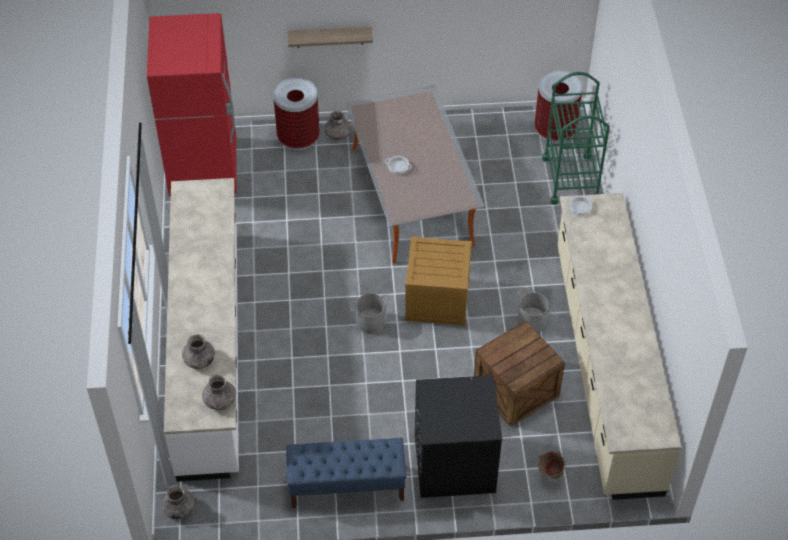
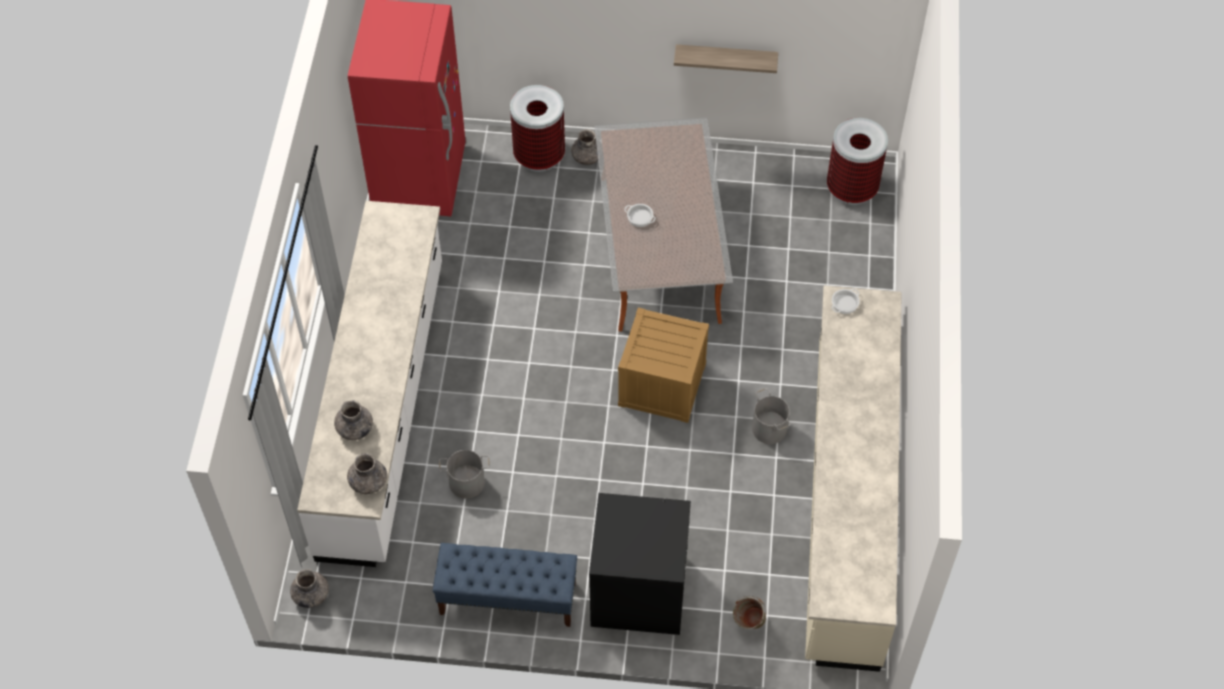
camera: 10 degrees right, 5 degrees up
shelf [288,27,373,48] -> shelf moved to [674,44,778,73]
grey bucket [350,293,391,334] -> grey bucket moved to [439,450,490,499]
crate [474,321,565,426] -> none
green cart [542,72,610,205] -> none

